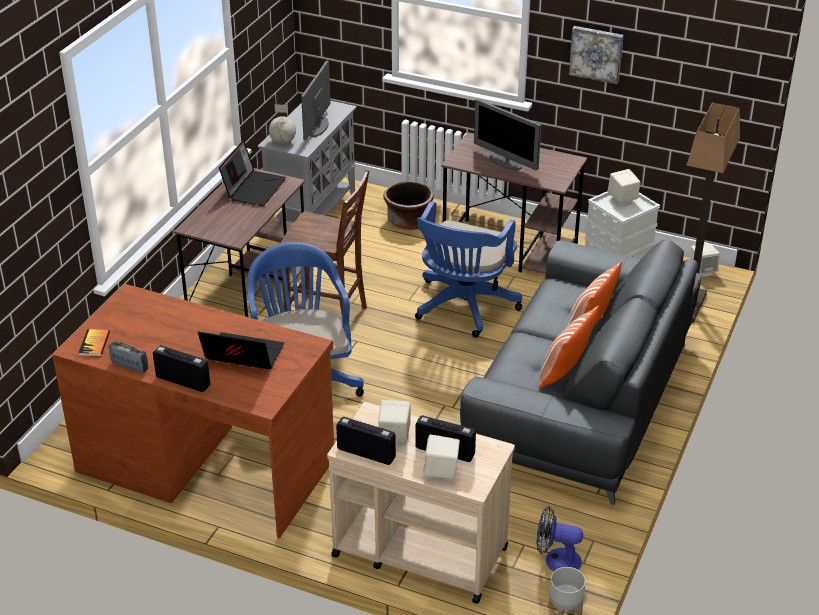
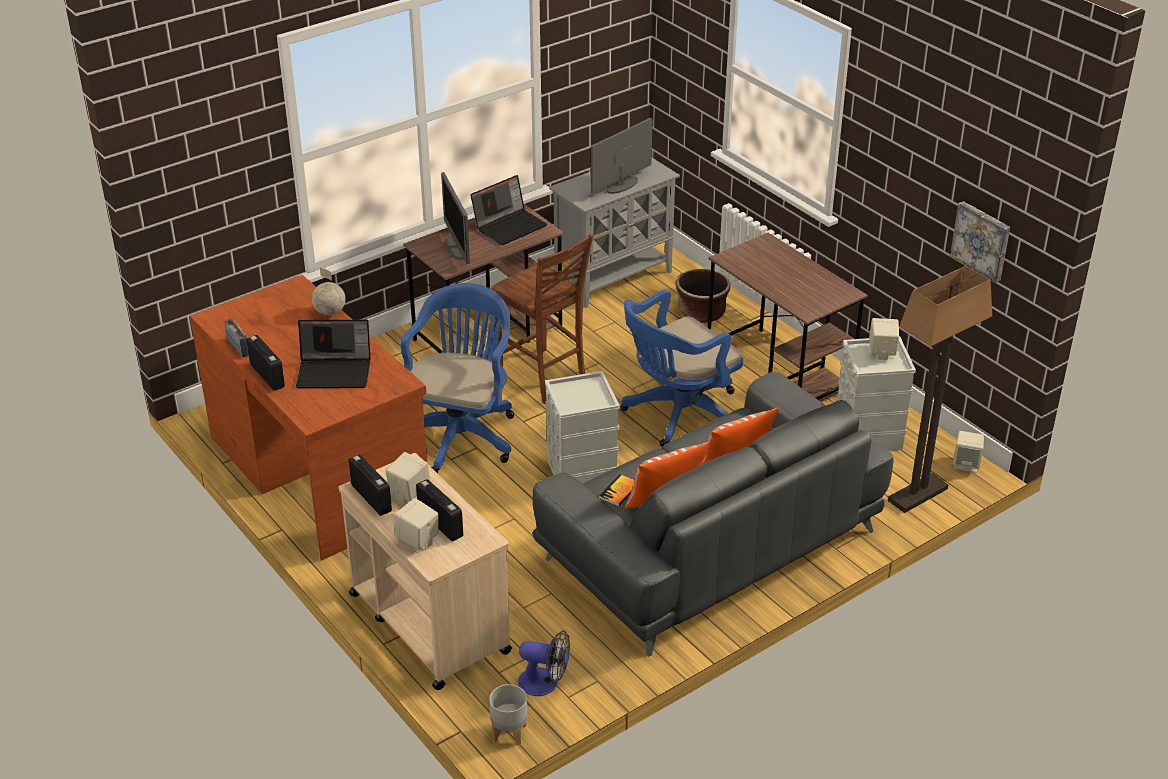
camera: 30 degrees right, 0 degrees up
book [79,329,110,356] -> book moved to [599,474,634,507]
laptop [198,331,284,370] -> laptop turned 135 degrees clockwise [296,320,371,388]
globe [269,104,296,144] -> globe moved to [312,267,345,316]
monitor [474,99,541,171] -> monitor moved to [441,172,470,264]
fan [537,506,583,571] -> fan turned 150 degrees clockwise [518,630,570,696]
picture [569,26,624,84] -> picture moved to [950,201,1010,283]
none -> grey storage box [545,371,620,484]

